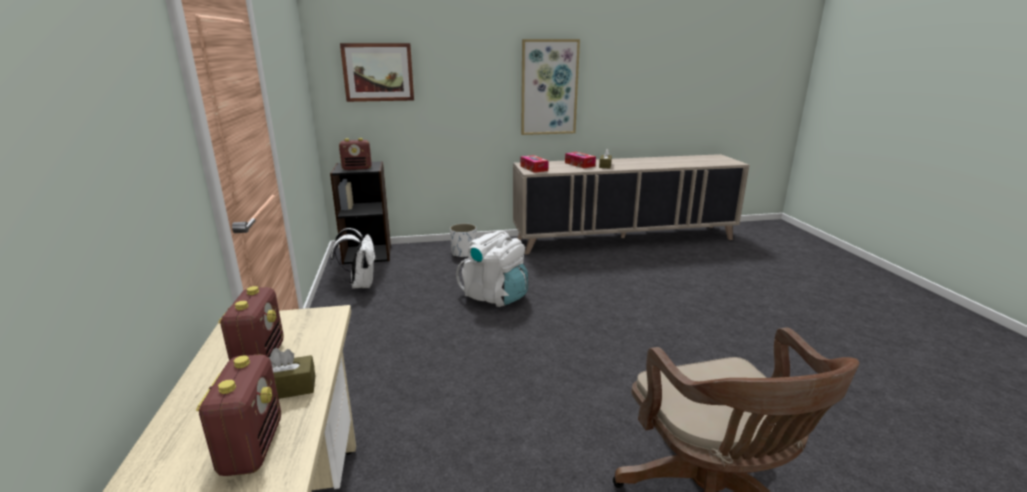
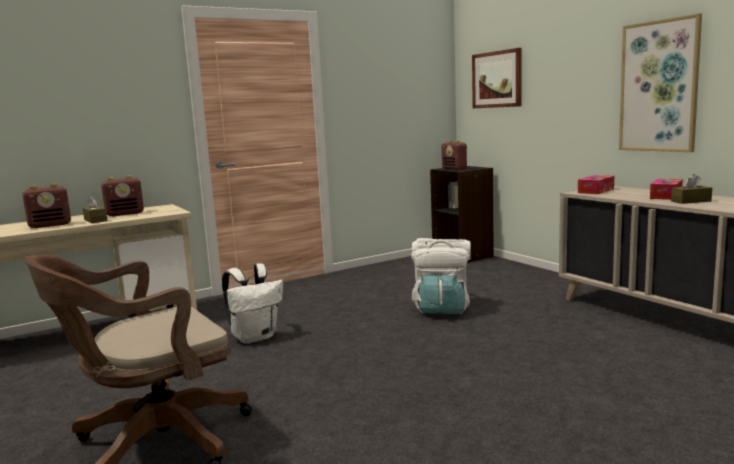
camera: 70 degrees right, 10 degrees down
white backpack [330,228,376,288] -> white backpack moved to [222,263,283,344]
white planter [450,223,477,257] -> none

